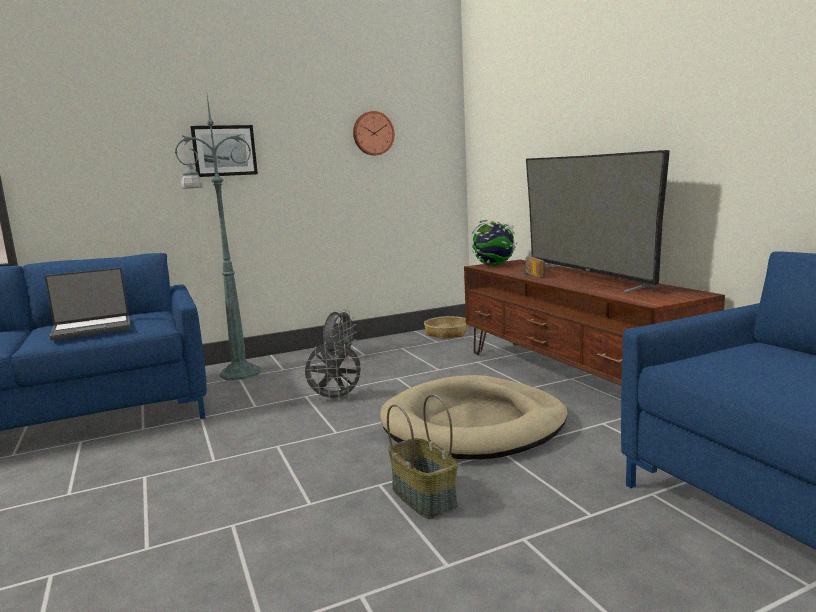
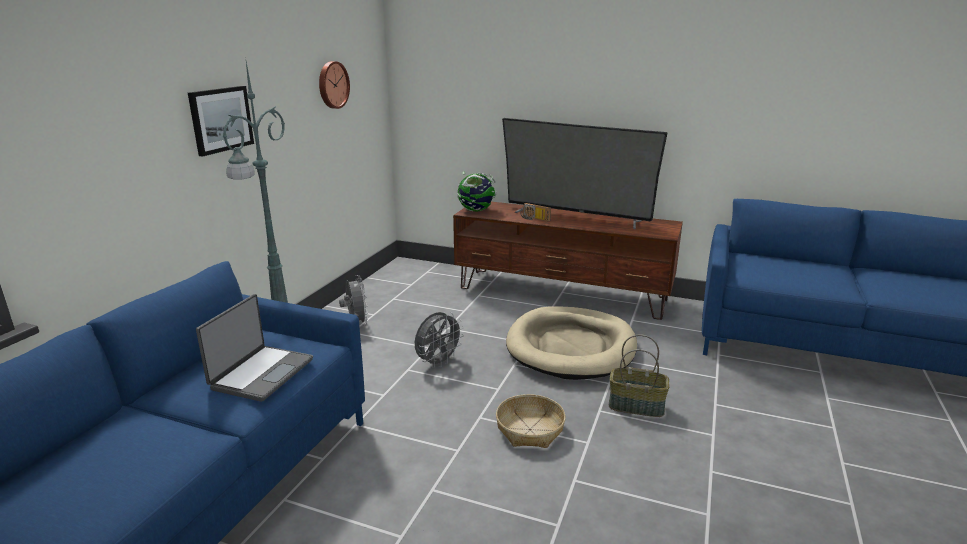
camera: 45 degrees left, 10 degrees up
basket [424,316,469,339] -> basket moved to [496,394,566,448]

